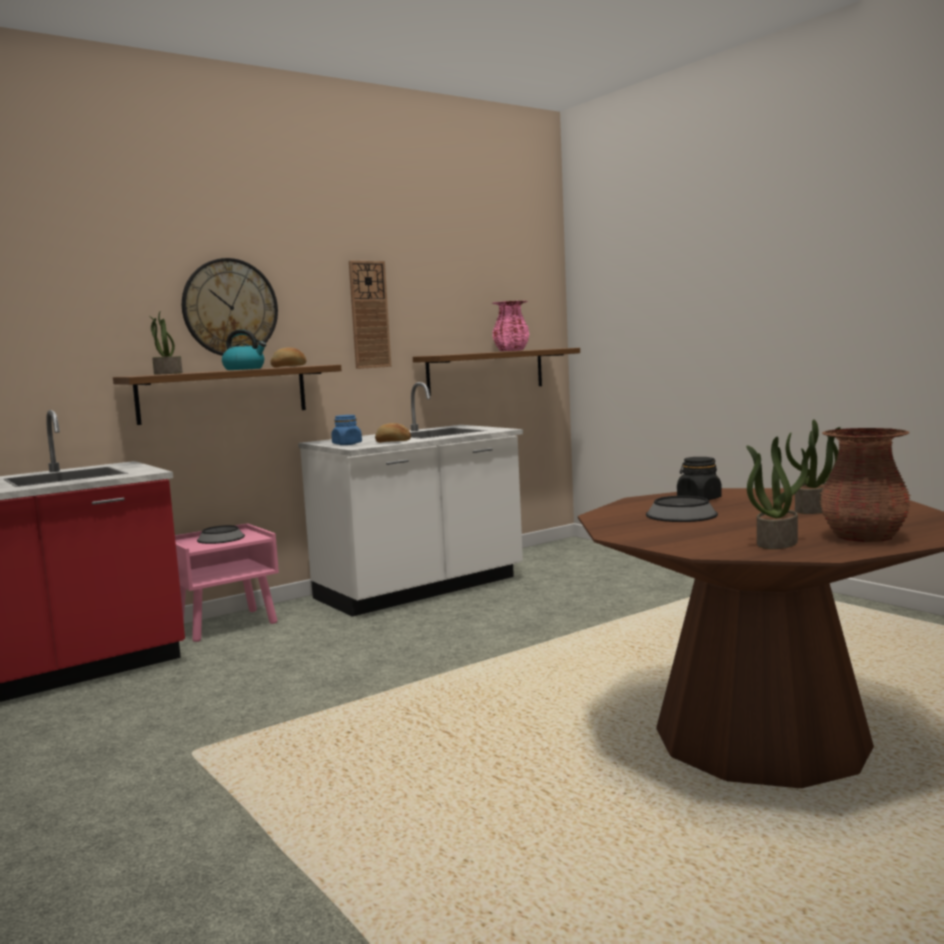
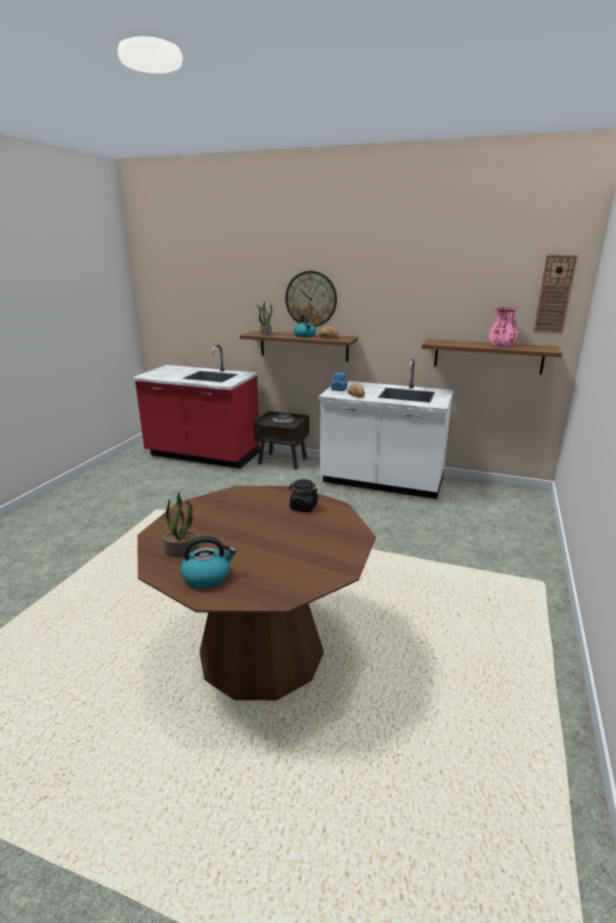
camera: 55 degrees right, 15 degrees up
pink nightstand [175,523,279,642] -> brown nightstand [254,411,309,470]
wall clock [349,261,391,369] -> wall clock moved to [533,255,578,334]
bowl [646,496,718,522] -> none
potted plant [786,419,841,514] -> none
brown vase [820,428,911,542] -> kettle [181,536,237,588]

